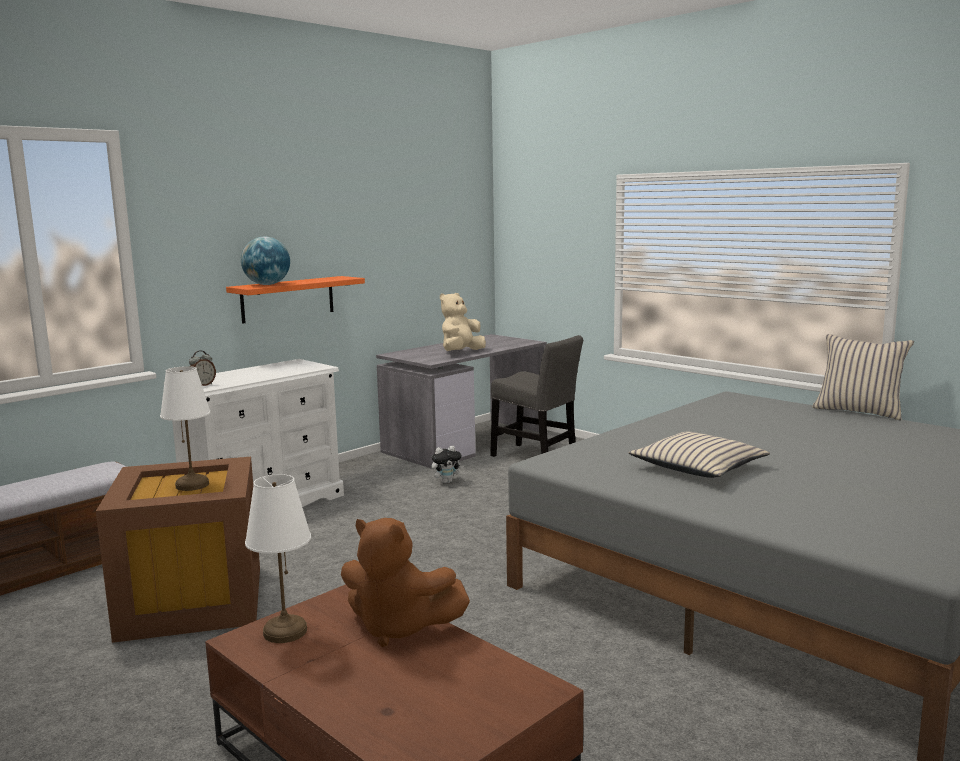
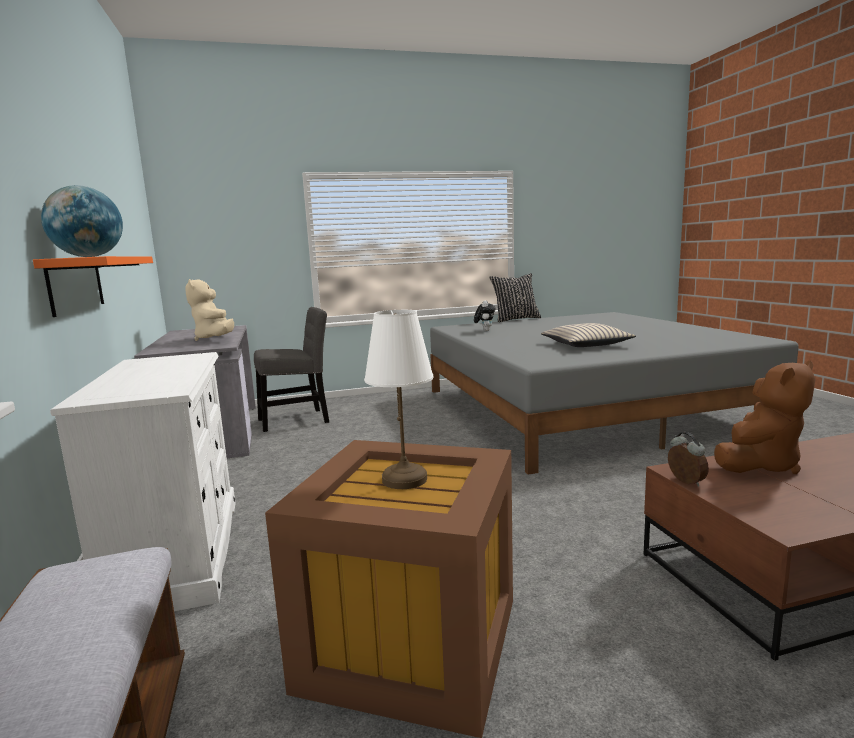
camera: 60 degrees left, 0 degrees up
alarm clock [189,351,216,386] -> alarm clock moved to [668,432,709,487]
white table lamp [245,474,311,643] -> none
plush toy [431,446,464,483] -> plush toy moved to [474,300,495,331]
beige pillow [813,334,914,420] -> black pillow [490,273,541,322]

